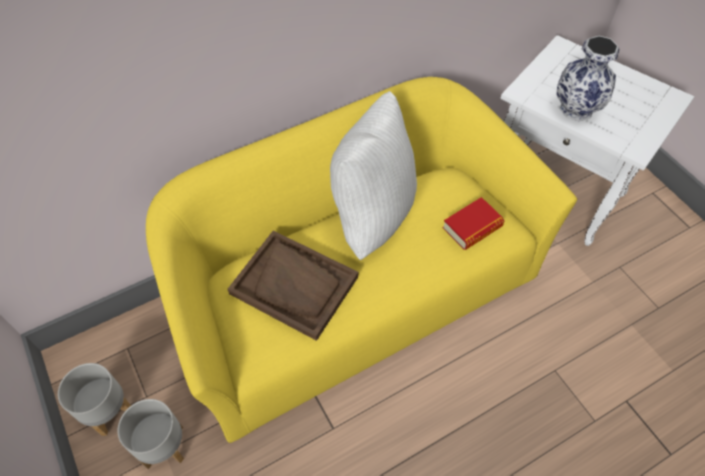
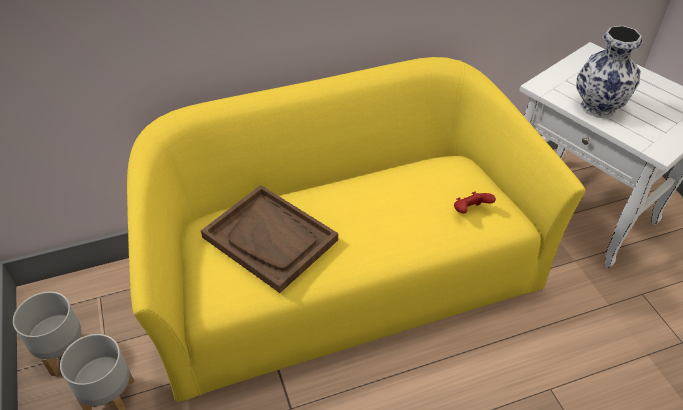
camera: 10 degrees right, 10 degrees down
white pillow [330,91,417,260] -> none
book [443,197,504,250] -> red game controller [454,191,496,214]

